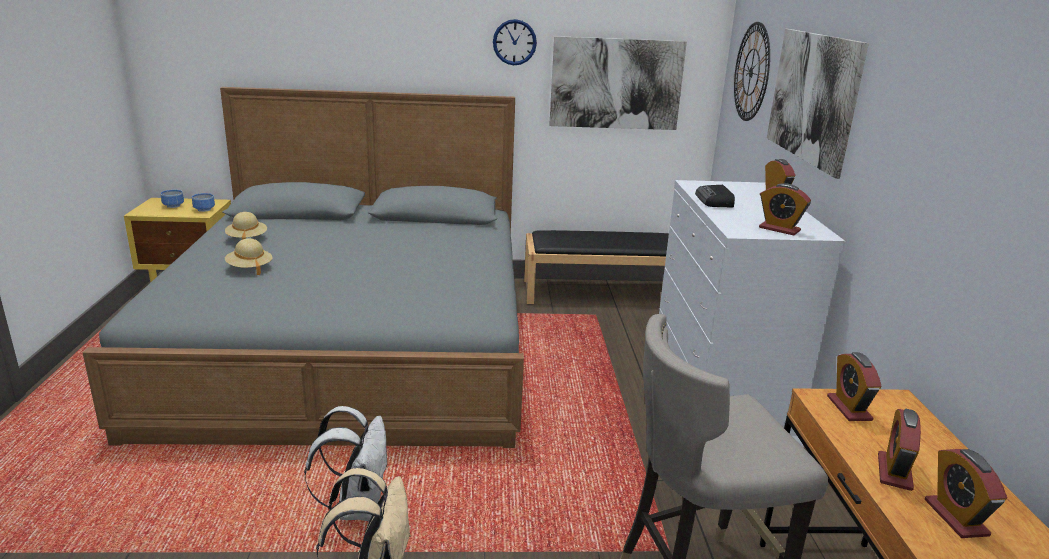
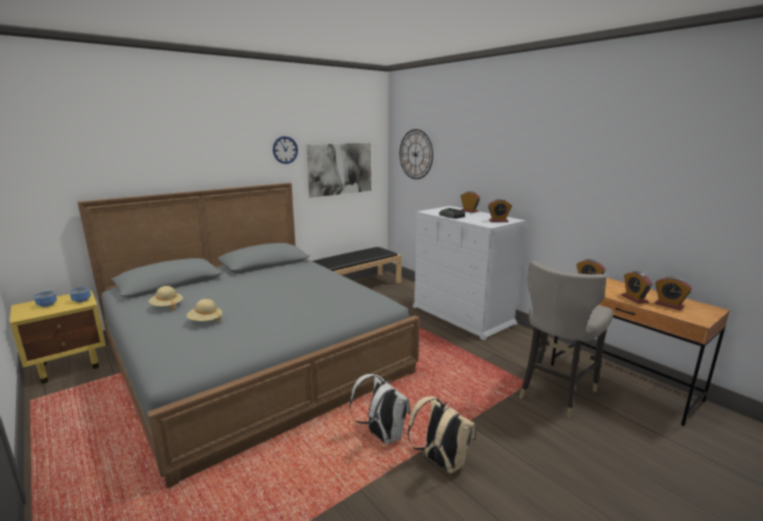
camera: 35 degrees left, 5 degrees down
picture [767,29,869,179] -> none

